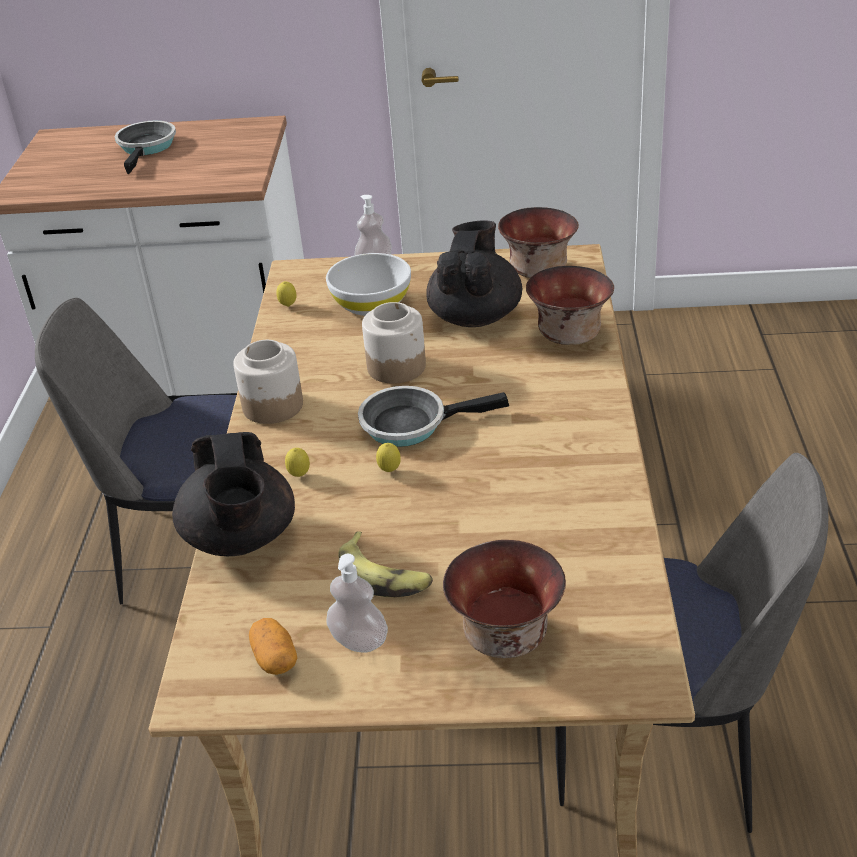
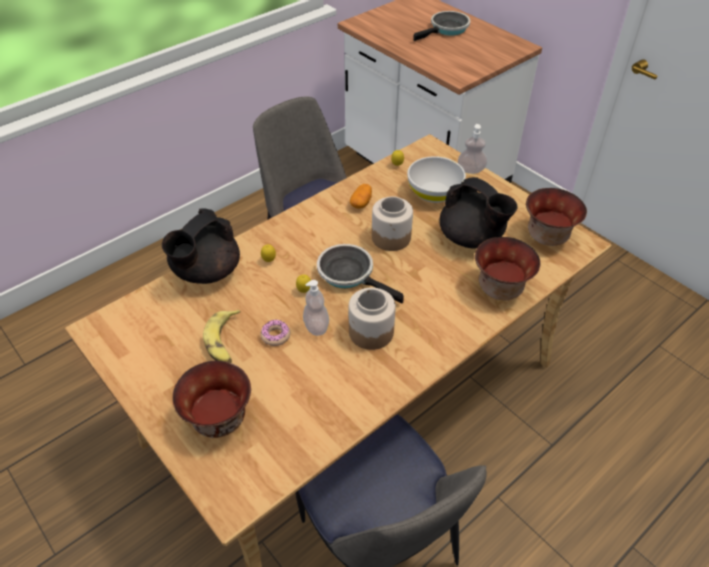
camera: 45 degrees right, 10 degrees up
jar [233,340,303,424] -> jar moved to [349,288,396,350]
potato [249,618,297,675] -> potato moved to [350,184,372,209]
soap dispenser [326,554,388,653] -> soap dispenser moved to [303,280,329,336]
black teapot [426,220,522,327] -> black teapot turned 75 degrees clockwise [439,177,518,249]
none -> donut [260,320,290,346]

